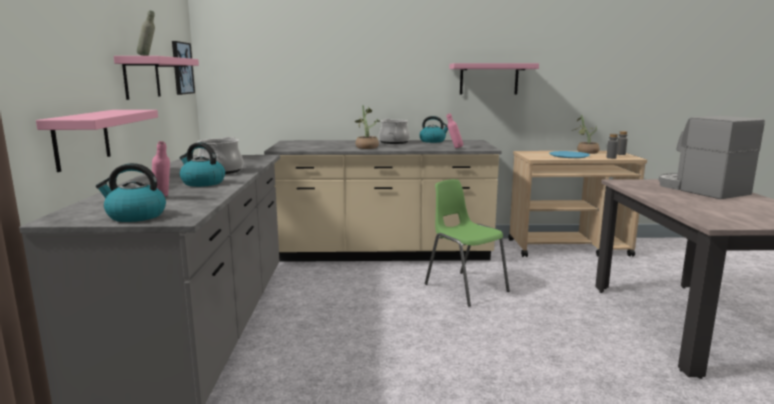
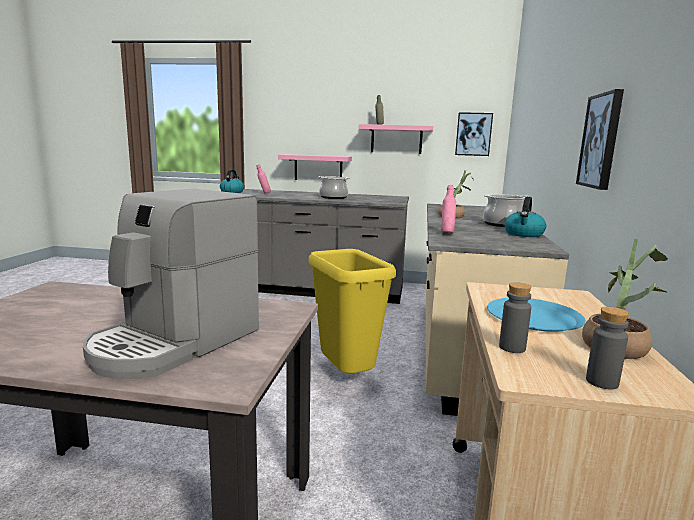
camera: 100 degrees right, 0 degrees up
kettle [180,142,225,187] -> none
green chair [425,179,510,307] -> yellow trash can [308,249,396,374]
pink shelf [449,63,539,95] -> picture [576,89,624,190]
coffee machine [659,116,765,199] -> coffee machine turned 135 degrees clockwise [83,189,259,379]

